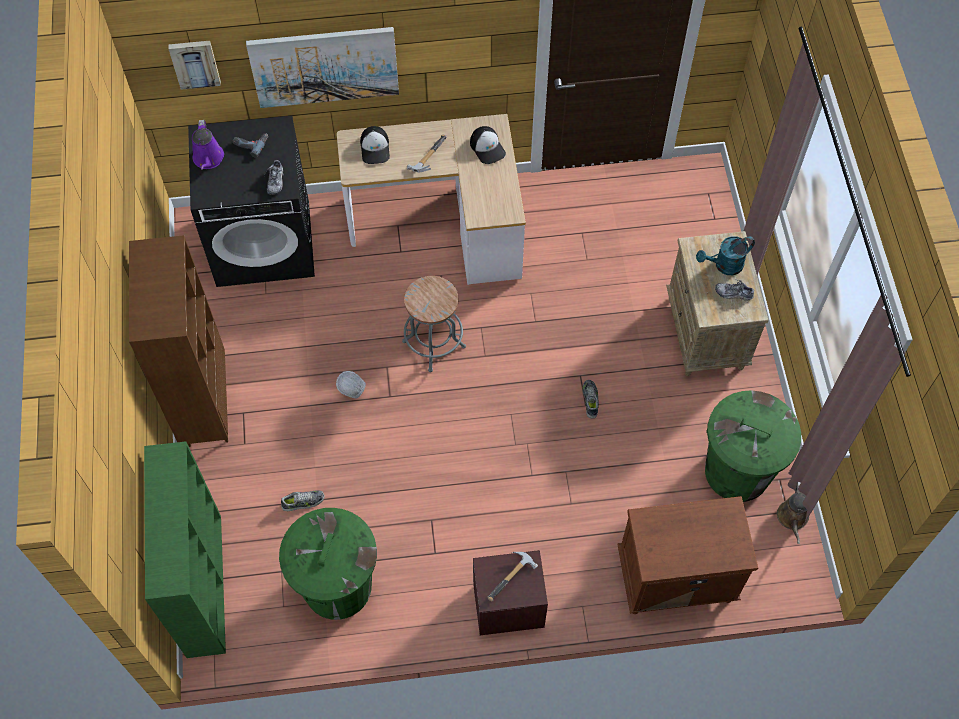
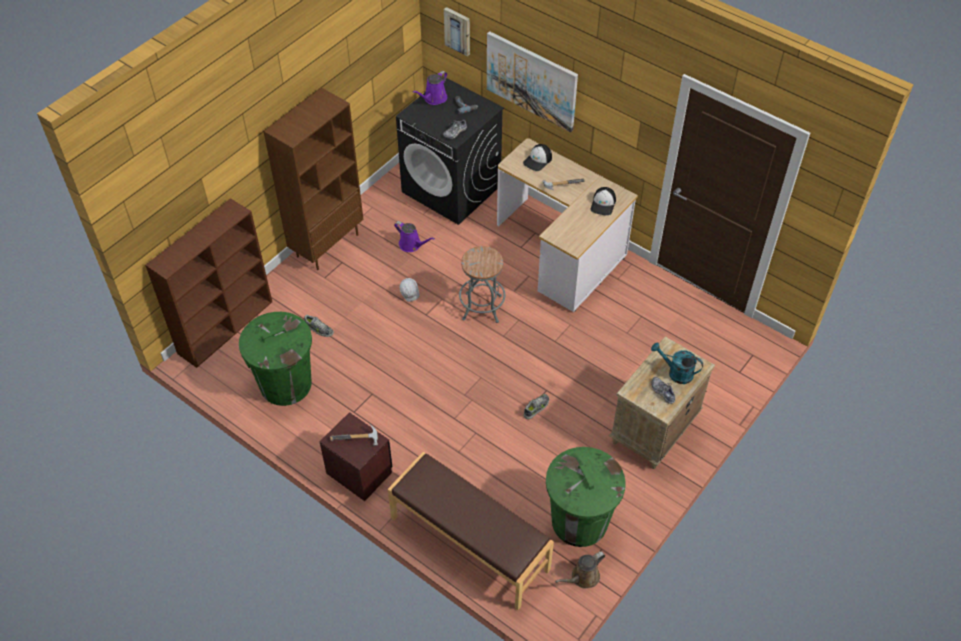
camera: 45 degrees right, 10 degrees down
green bookcase [144,441,226,658] -> brown bookcase [145,198,272,368]
brown nightstand [617,496,758,614] -> brown bench [387,452,554,610]
none -> purple watering can [394,221,435,252]

